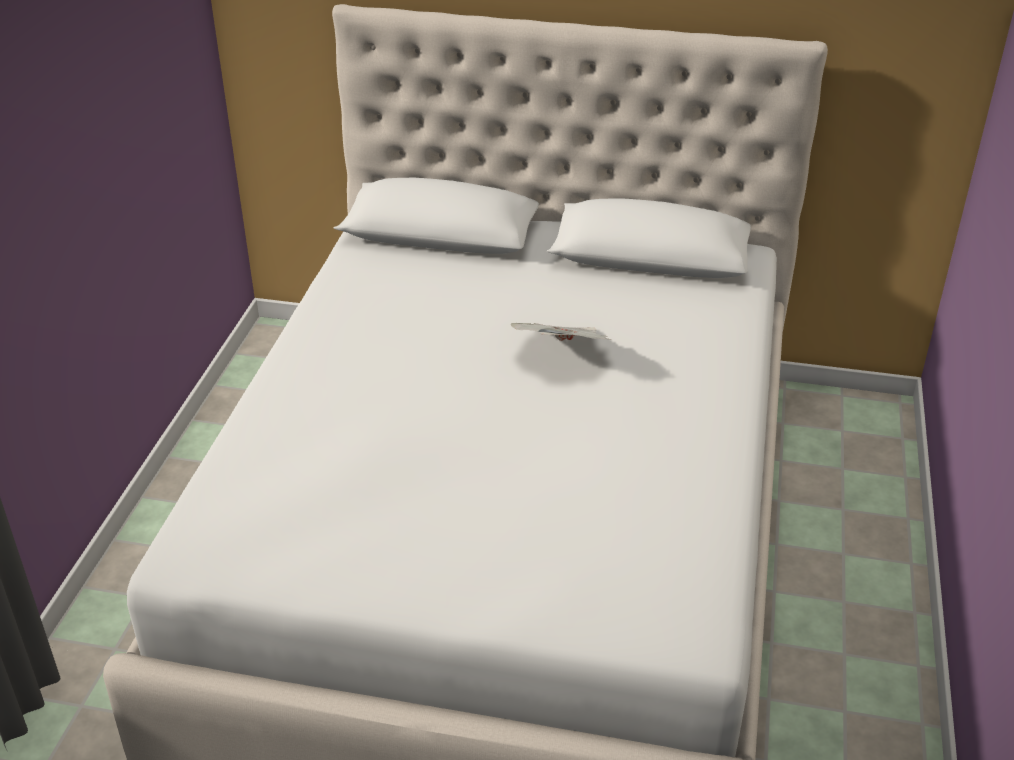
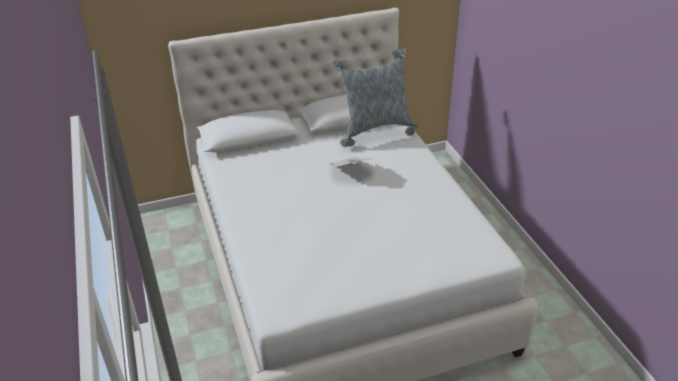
camera: 30 degrees left, 0 degrees up
none -> pillow [332,48,418,147]

